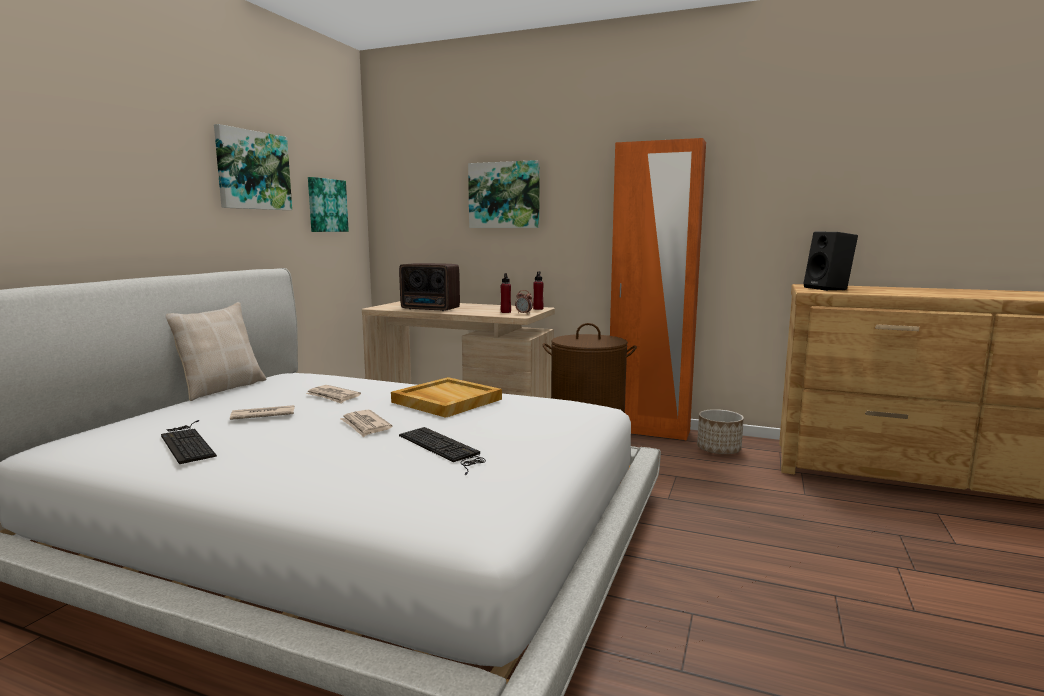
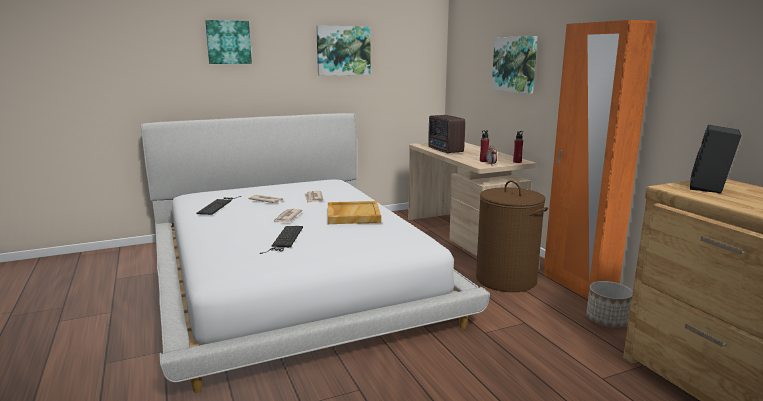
camera: 45 degrees right, 5 degrees up
beige pillow [166,302,266,401] -> none
picture [308,177,349,232] -> picture moved to [205,20,252,64]

